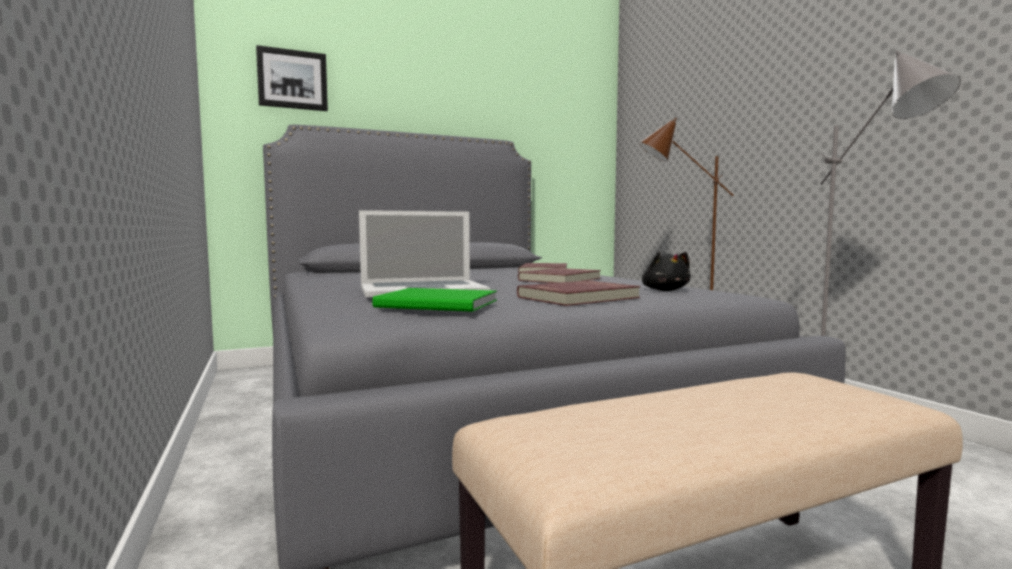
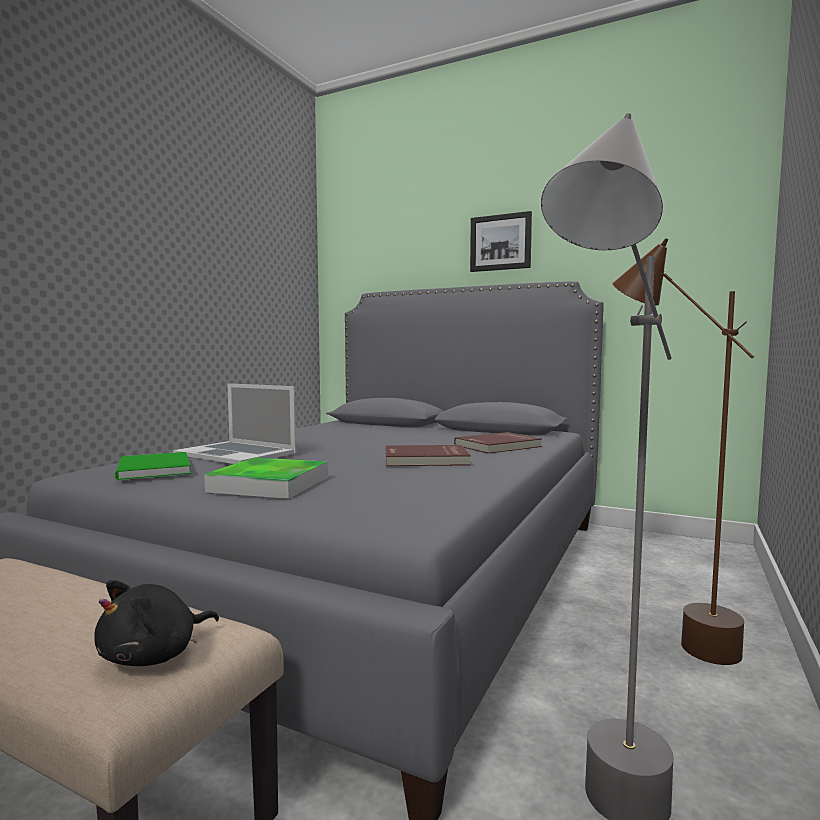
camera: 50 degrees right, 0 degrees up
picture [256,45,328,111] -> picture moved to [470,211,532,272]
red book [517,280,640,306] -> tray [204,457,328,499]
black plush toy [642,251,691,291] -> black plush toy moved to [94,580,219,666]

